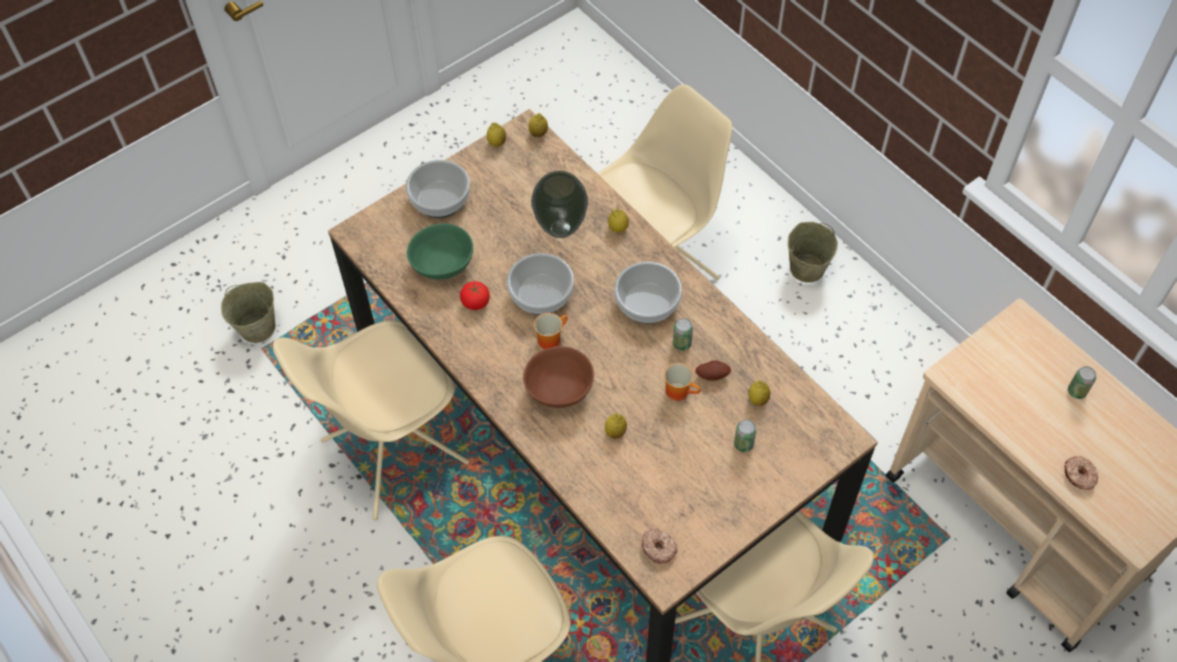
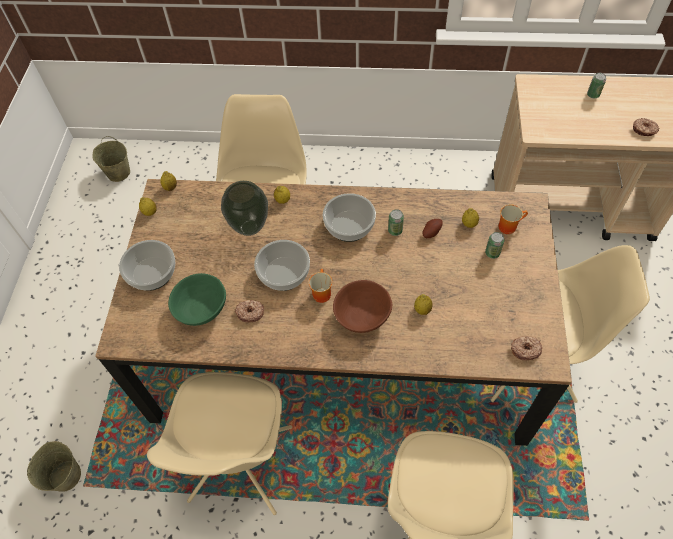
camera: 45 degrees left, 0 degrees up
tomato [460,281,490,310] -> donut [235,300,264,322]
mug [664,363,701,401] -> mug moved to [498,204,528,234]
beige bucket [788,222,838,283] -> beige bucket moved to [92,136,130,182]

